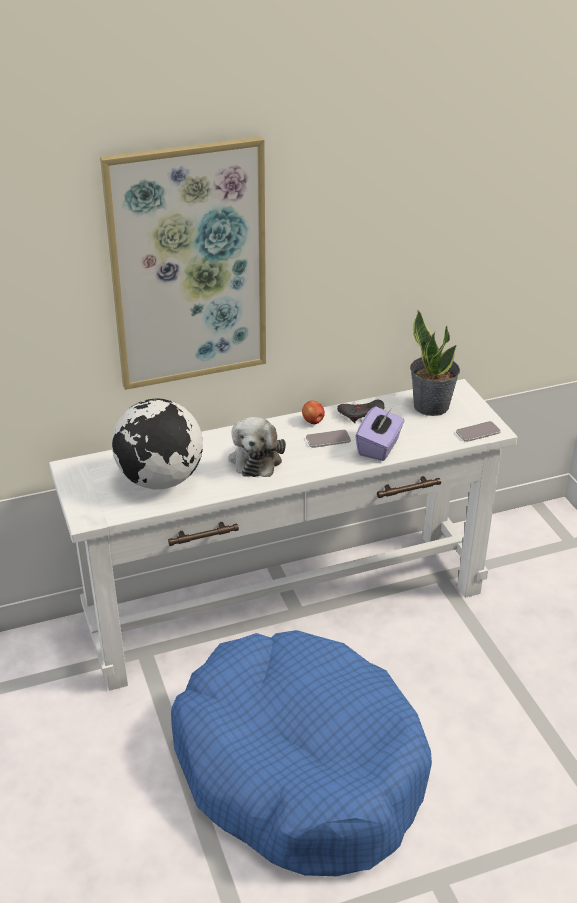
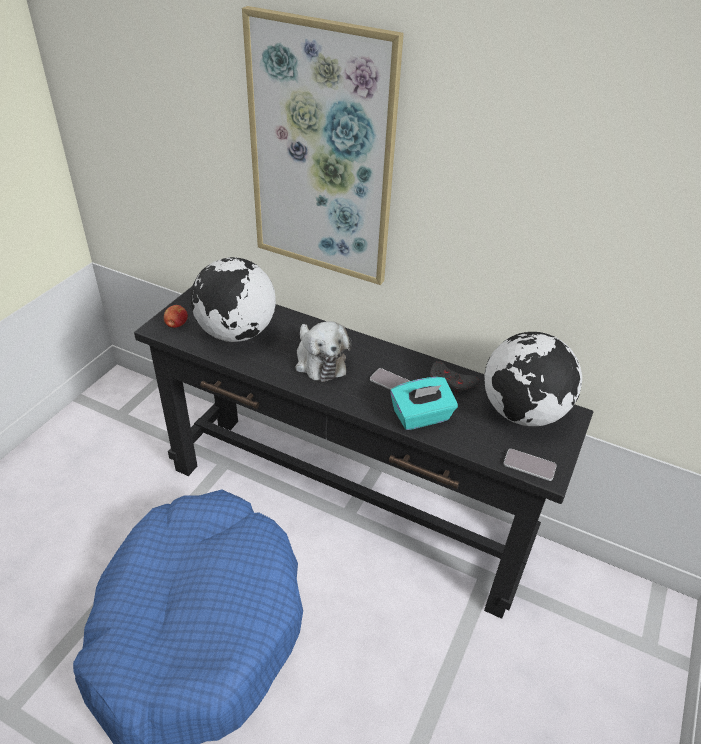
camera: 45 degrees right, 5 degrees up
white console table [49,379,517,691] -> black console table [134,287,593,619]
plush toy [228,417,286,477] -> plush toy turned 75 degrees counterclockwise [296,321,352,382]
apple [302,400,325,424] -> apple moved to [164,305,188,328]
purple tissue box [355,406,404,461] -> turquoise tissue box [390,377,458,430]
potted plant [410,310,460,416] -> globe [484,332,582,426]

